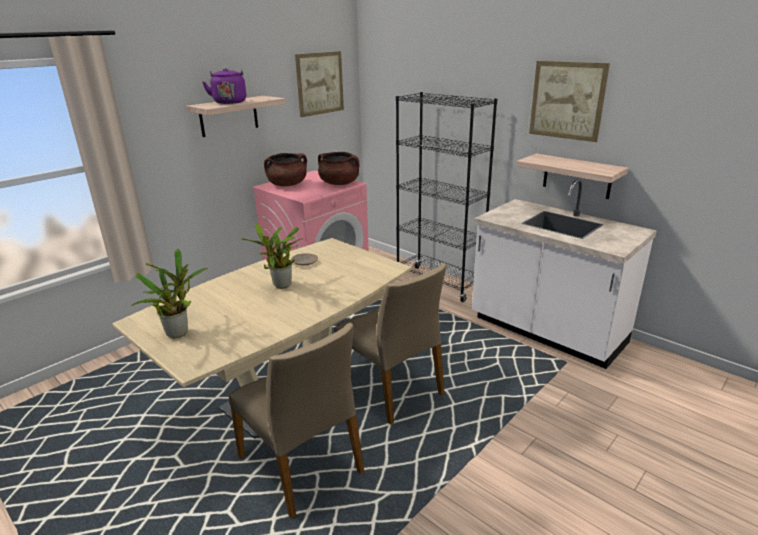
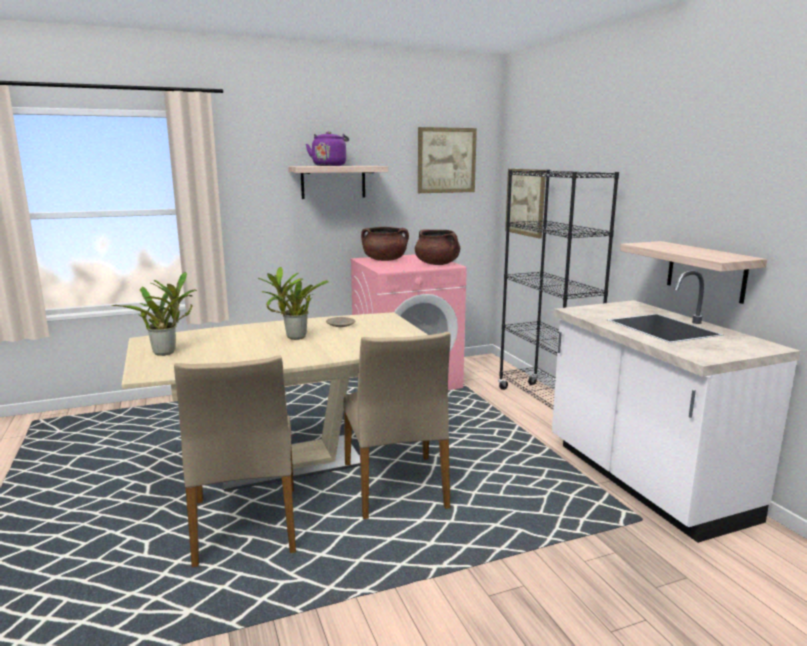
camera: 25 degrees right, 10 degrees down
picture [529,61,610,142] -> picture moved to [505,169,546,239]

